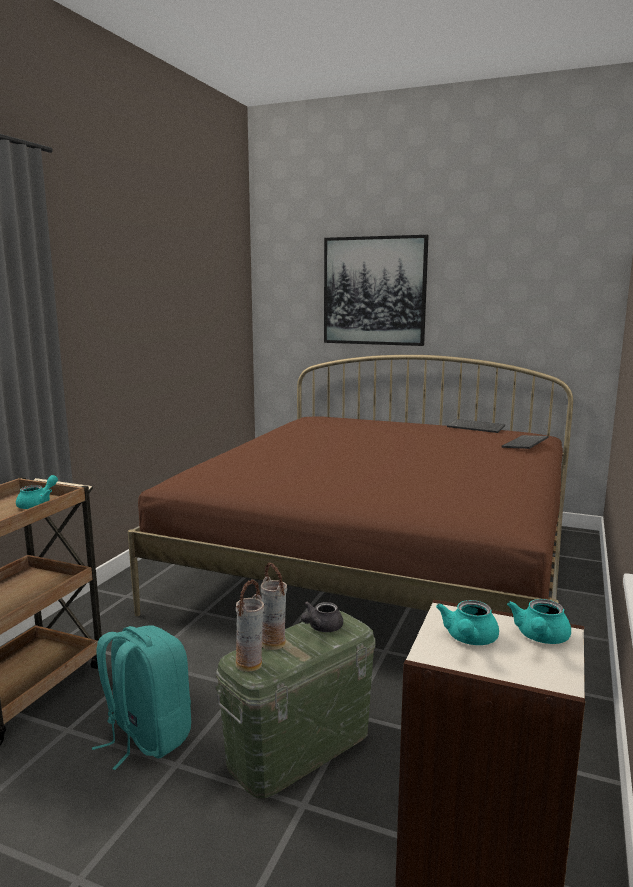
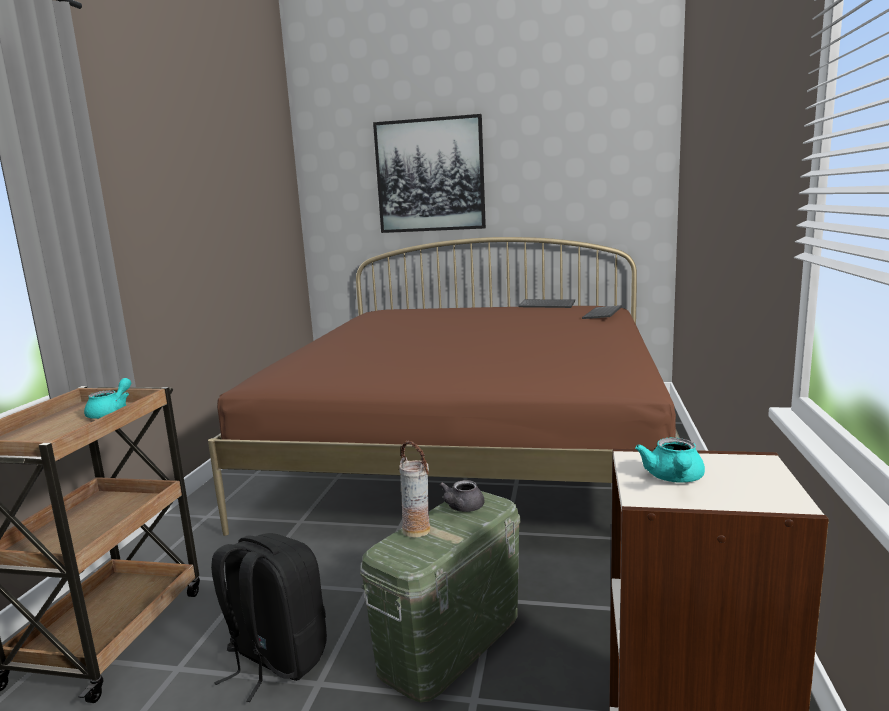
camera: 10 degrees left, 0 degrees up
turquoise backpack [92,625,191,770] -> black backpack [211,533,327,702]
vase [236,579,264,672] -> none
turquoise teapot [507,599,571,644] -> none

